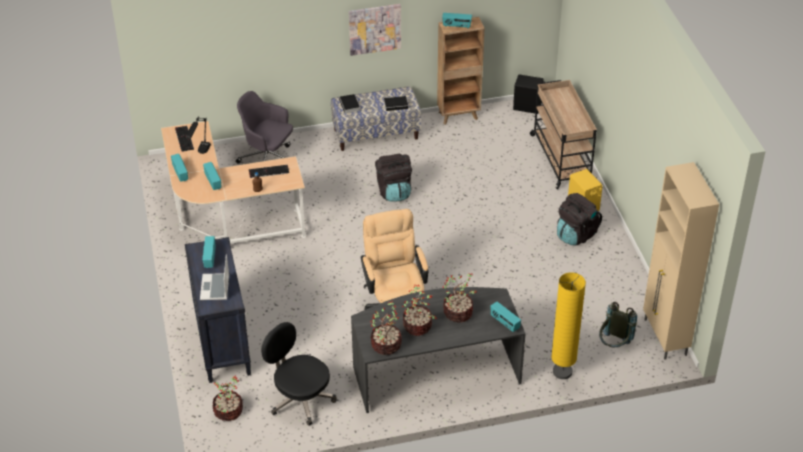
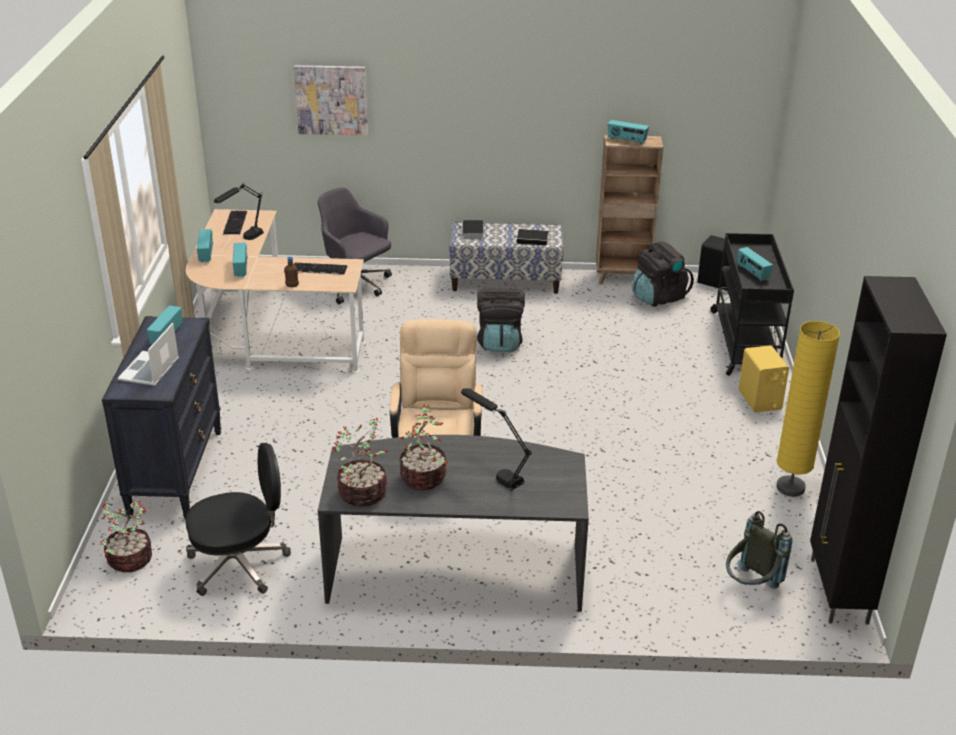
camera: 15 degrees right, 10 degrees down
black office chair [261,322,337,426] -> black office chair turned 105 degrees clockwise [186,443,291,596]
picture [349,4,401,56] -> picture moved to [294,65,368,136]
potted plant [442,273,476,323] -> black table lamp [461,388,532,491]
radio [490,302,521,332] -> radio moved to [737,247,773,281]
beige cart [530,80,597,189] -> black cart [711,233,794,376]
yellow floor lamp [551,272,586,379] -> yellow floor lamp moved to [777,321,840,497]
black backpack [557,193,602,246] -> black backpack moved to [632,241,694,307]
beige cabinet [643,162,719,360] -> black cabinet [810,276,947,625]

